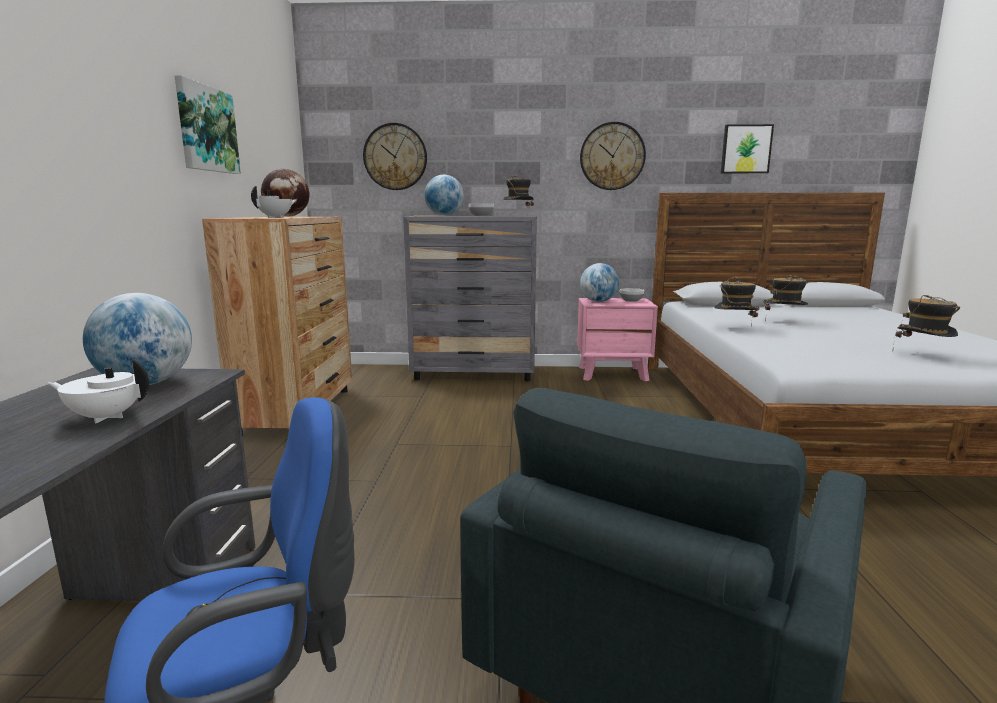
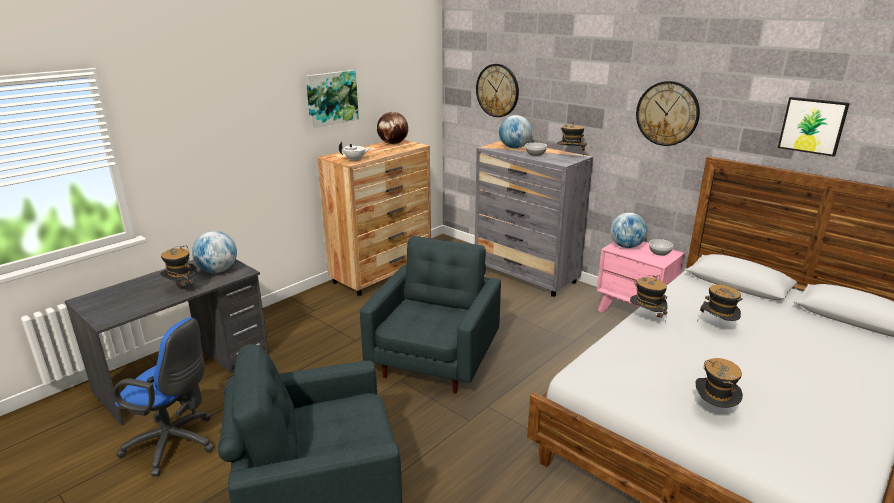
camera: 40 degrees right, 10 degrees up
white teapot [48,359,149,423] -> hat [160,246,197,291]
none -> grey armchair [360,236,501,393]

